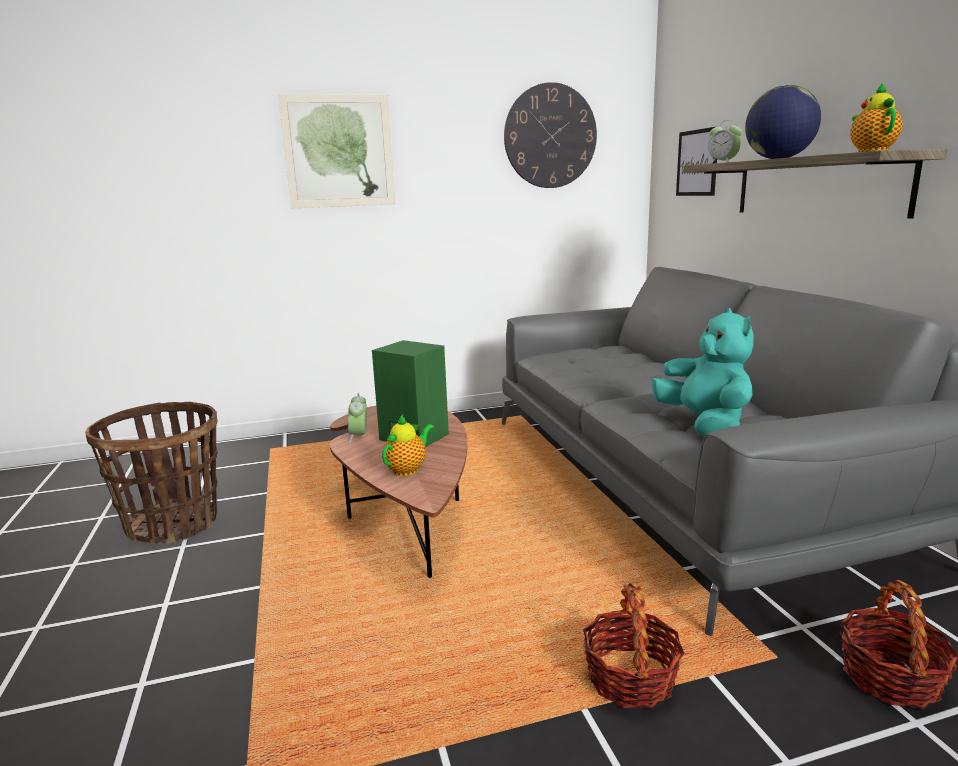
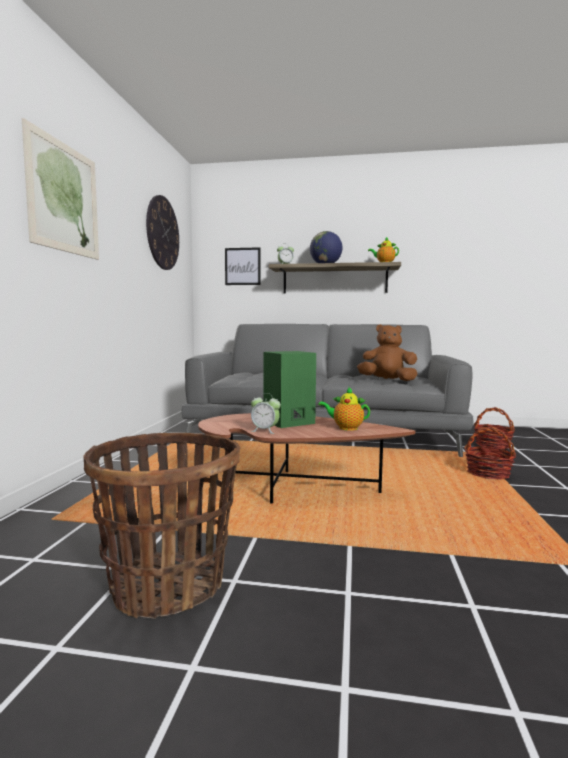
camera: 65 degrees left, 10 degrees down
teapot [382,415,434,476] -> teapot turned 45 degrees counterclockwise [318,386,370,431]
turquoise plush toy [651,308,754,437] -> brown plush toy [357,324,418,381]

